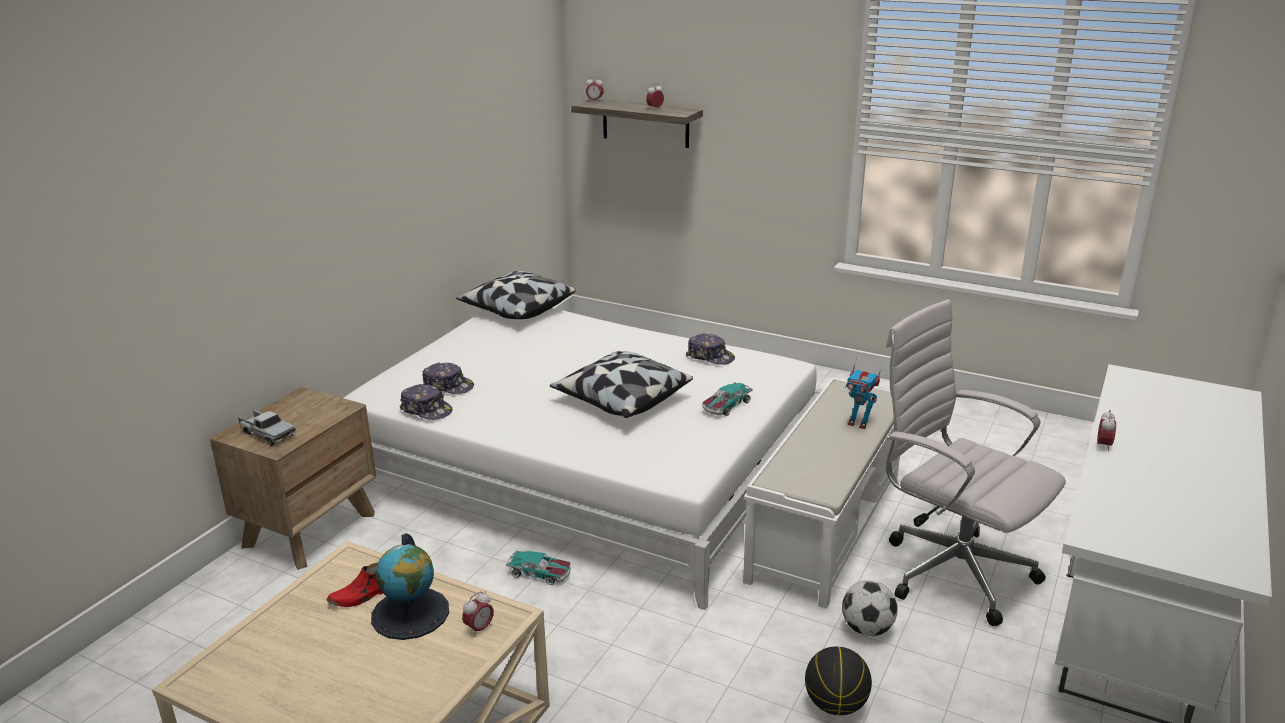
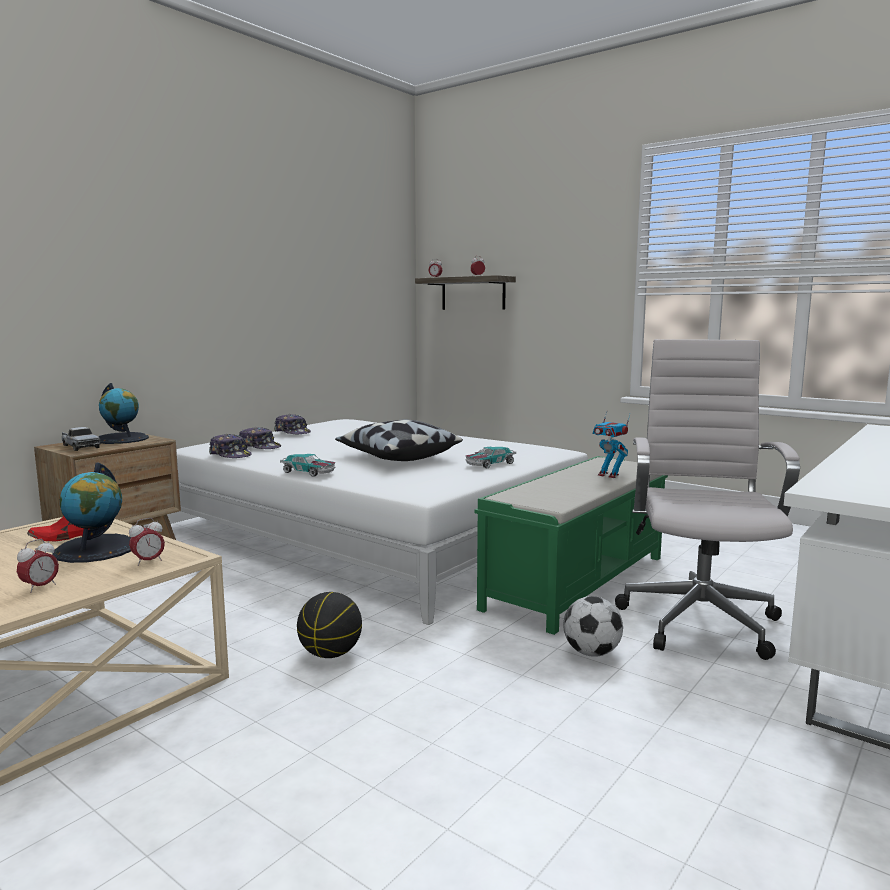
camera: 10 degrees right, 15 degrees down
pillow [456,271,576,319] -> none
toy car [506,550,571,585] -> toy car moved to [280,454,335,477]
cap [686,333,735,365] -> cap moved to [274,414,311,434]
white bench [743,378,900,609] -> green bench [474,456,668,635]
basketball [805,647,872,715] -> basketball moved to [297,592,362,658]
white office chair [886,299,1066,626] -> white office chair turned 45 degrees clockwise [615,339,800,660]
alarm clock [1097,410,1116,452] -> alarm clock moved to [17,539,59,593]
none -> globe [98,383,149,444]

